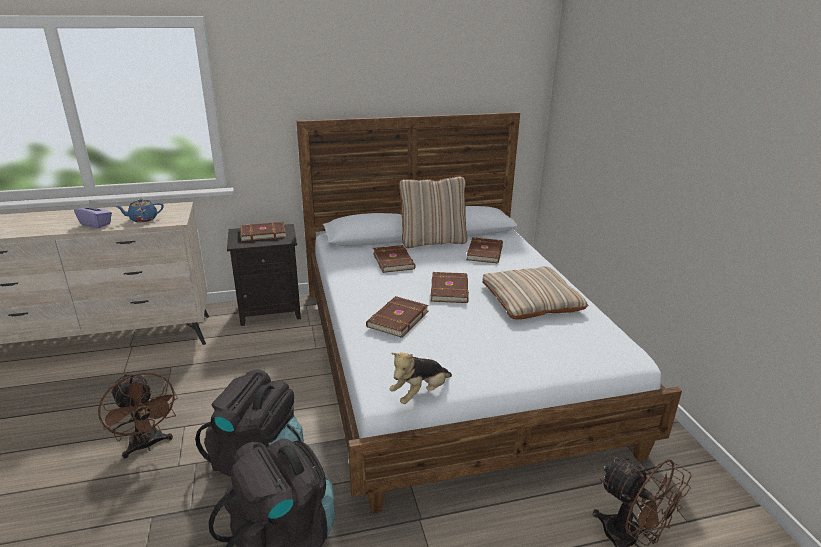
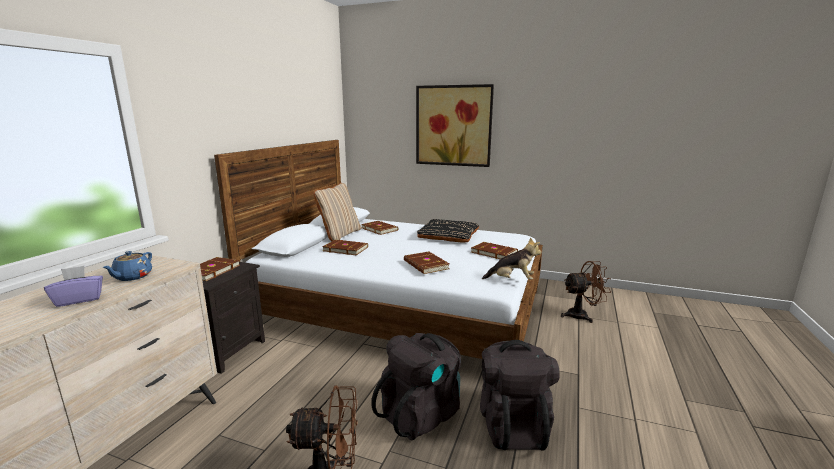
camera: 55 degrees left, 10 degrees down
plush toy [390,353,452,404] -> plush toy turned 75 degrees counterclockwise [482,237,541,279]
brown book [431,272,469,303] -> brown book moved to [471,242,518,259]
beige pillow [482,266,588,320] -> black pillow [417,219,479,243]
none -> picture [416,84,494,167]

